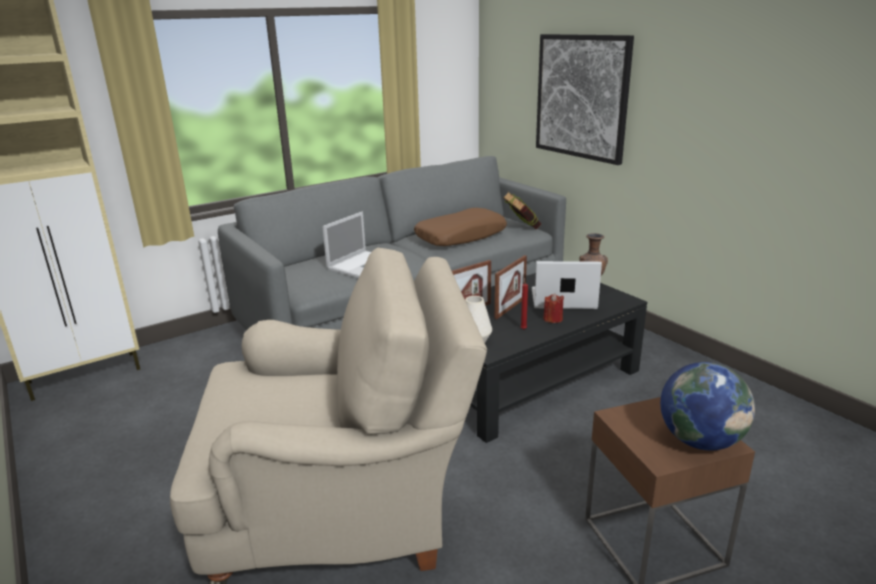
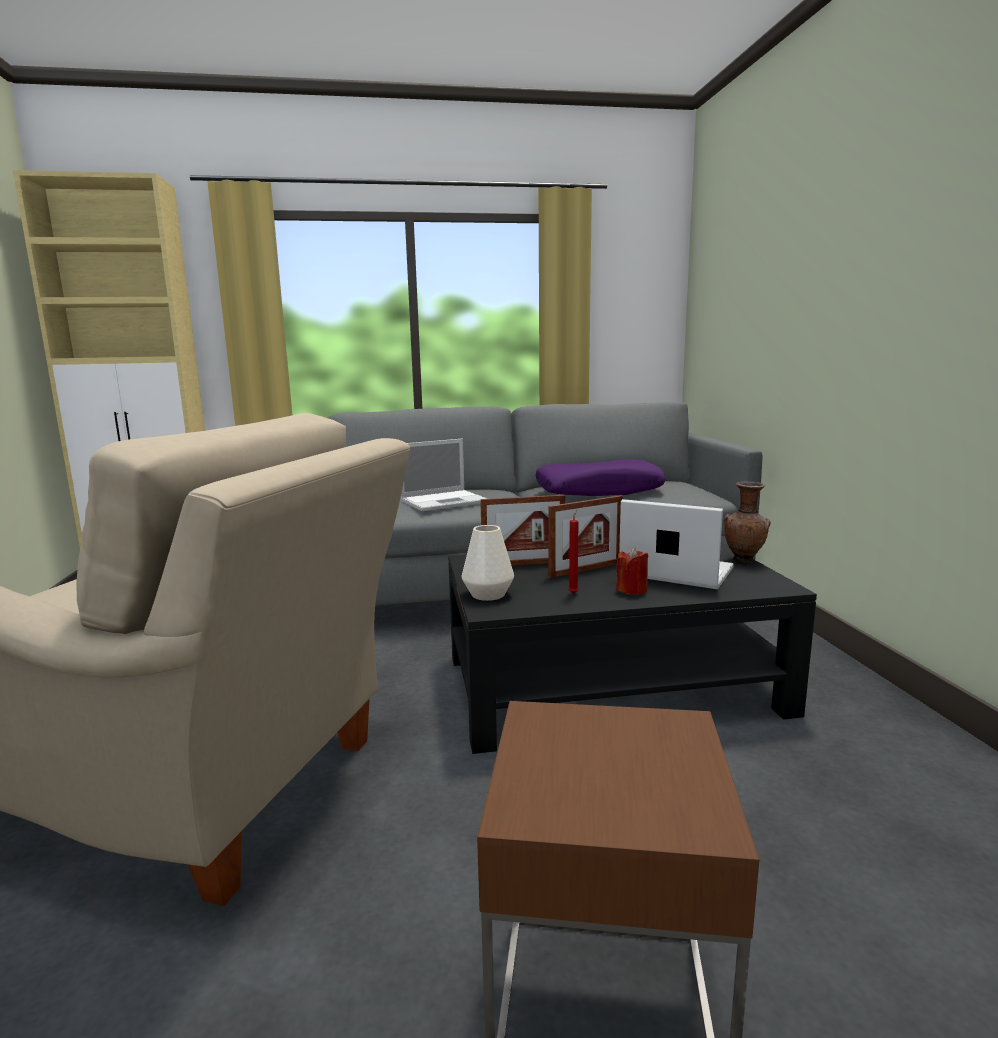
camera: 25 degrees right, 10 degrees down
brown pillow [414,208,507,246] -> purple pillow [536,459,665,496]
book [503,192,541,229] -> none
picture [536,34,634,165] -> none
globe [660,362,755,450] -> none

